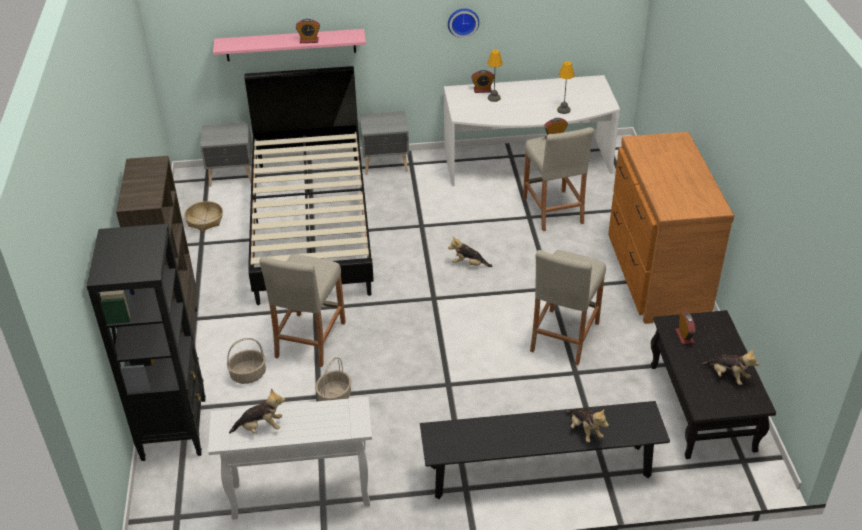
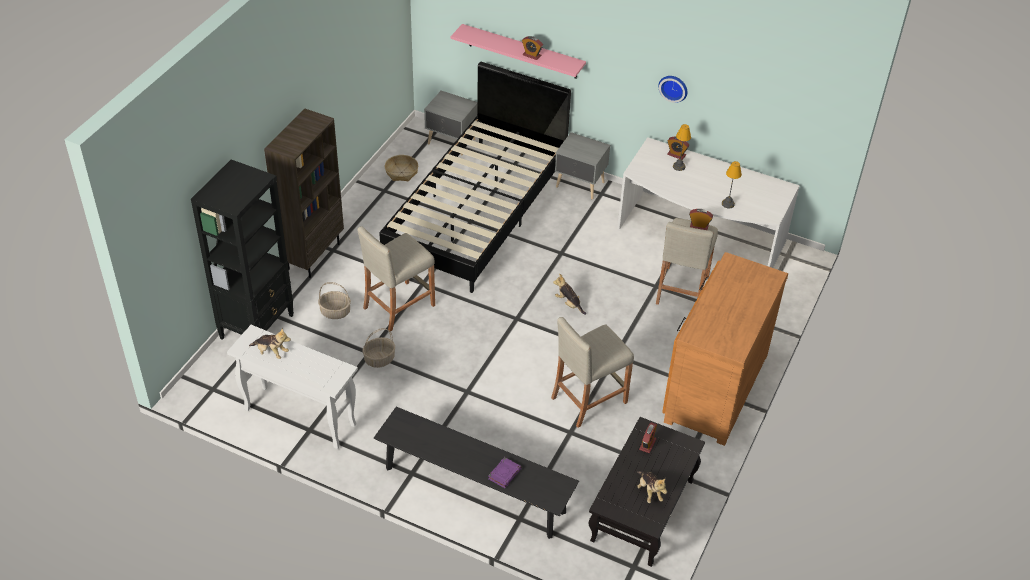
camera: 30 degrees right, 5 degrees up
plush toy [565,408,609,442] -> purple book [488,457,522,488]

